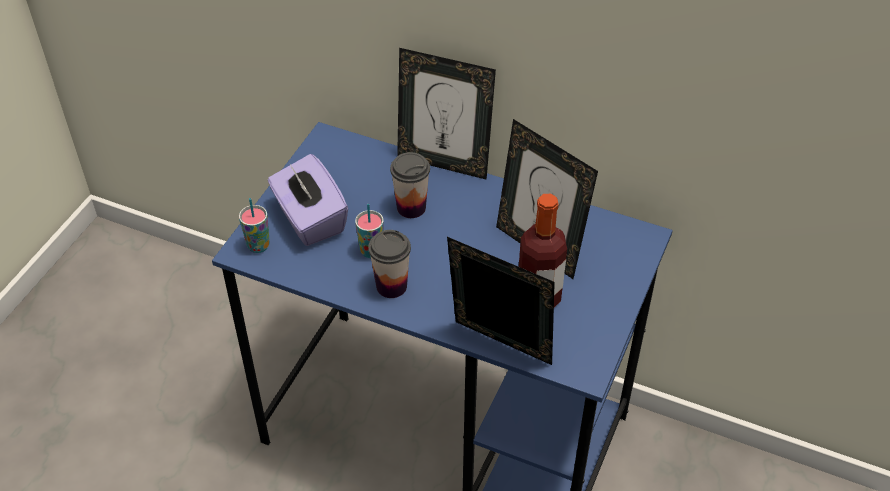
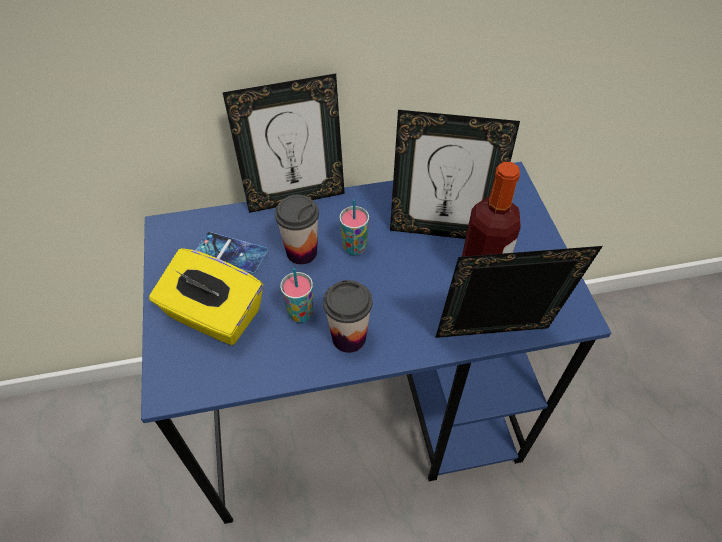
camera: 35 degrees left, 5 degrees up
cup [239,198,270,253] -> cup moved to [339,199,369,255]
purple tissue box [268,154,348,246] -> yellow tissue box [149,248,263,345]
none -> phone [195,232,268,274]

